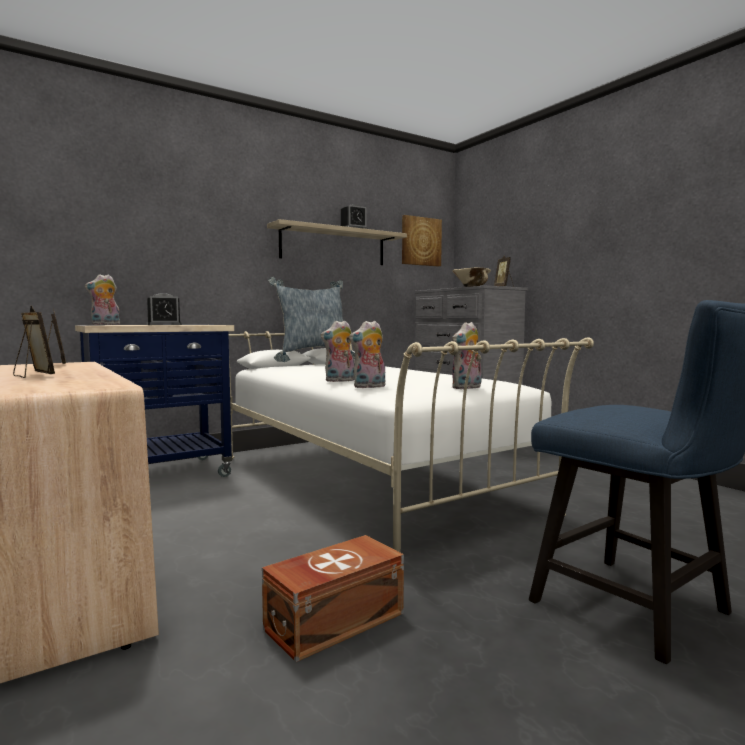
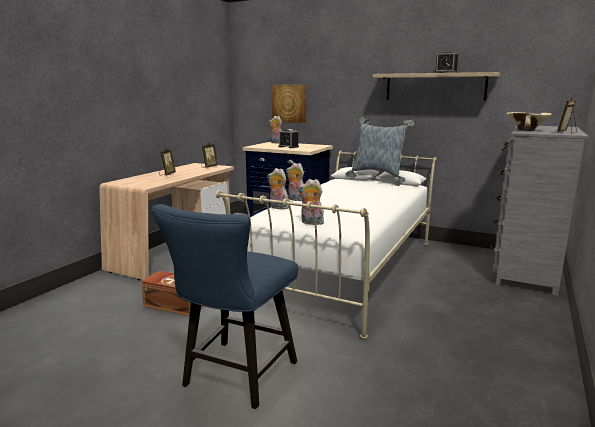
camera: 60 degrees right, 10 degrees up
picture [402,215,442,266] -> picture moved to [272,85,306,123]

